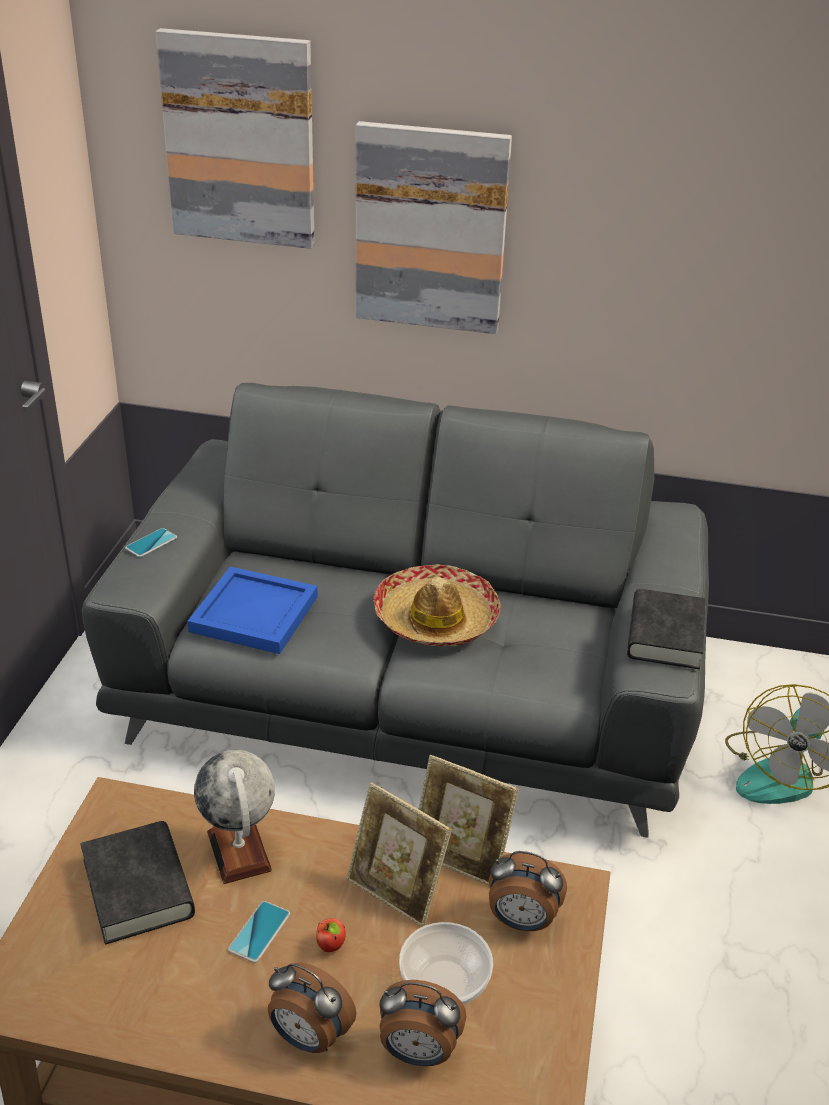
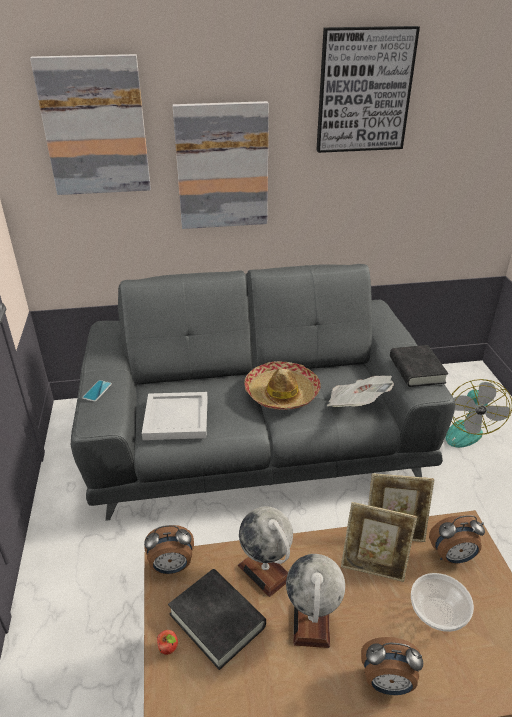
camera: 20 degrees left, 0 degrees up
blue tray [187,567,318,654] -> white tray [142,392,208,440]
phone [228,901,290,963] -> globe [286,554,345,648]
apple [316,918,346,952] -> apple moved to [157,630,178,655]
alarm clock [379,980,466,1066] -> alarm clock moved to [144,525,194,574]
none -> picture [316,26,420,153]
none -> newspaper [327,376,394,407]

